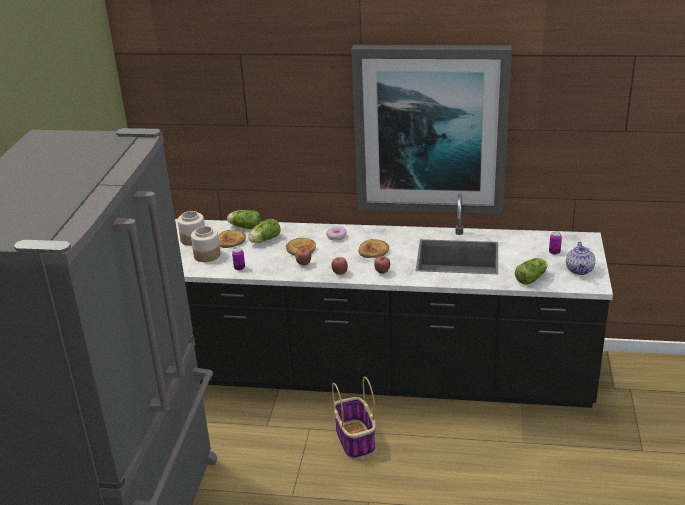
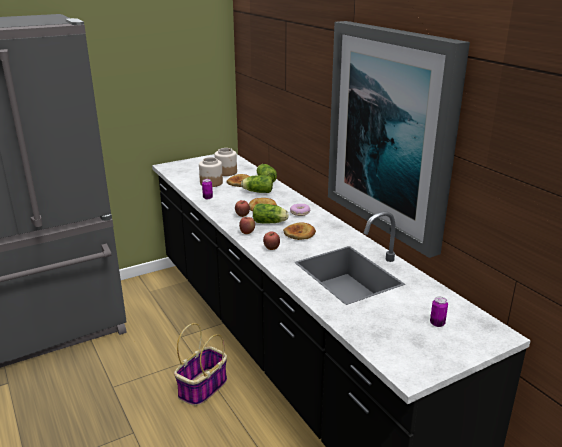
camera: 50 degrees right, 5 degrees down
lettuce [515,258,548,285] -> lettuce moved to [253,203,289,223]
teapot [566,241,595,275] -> none

